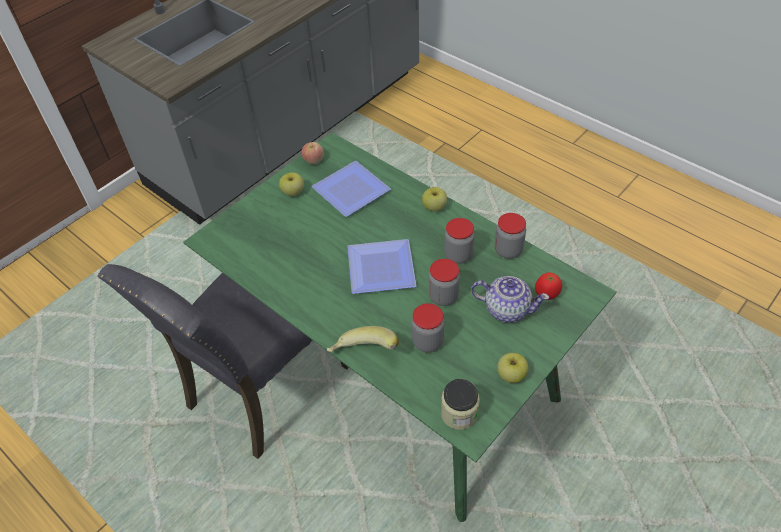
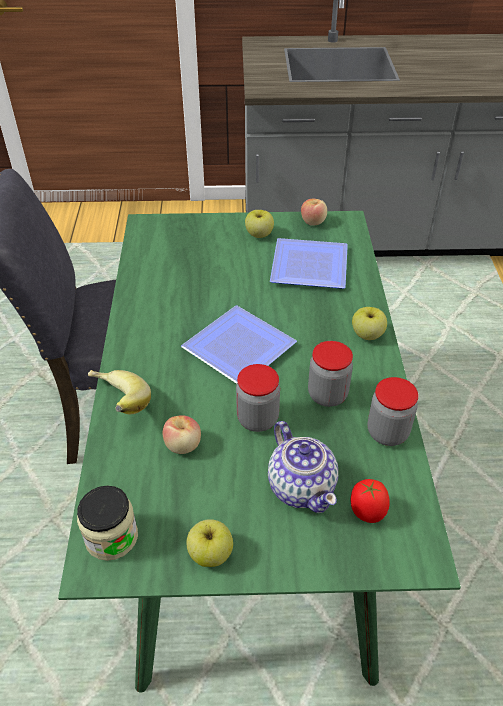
camera: 45 degrees right, 5 degrees down
jar [412,304,444,352] -> apple [163,415,201,454]

